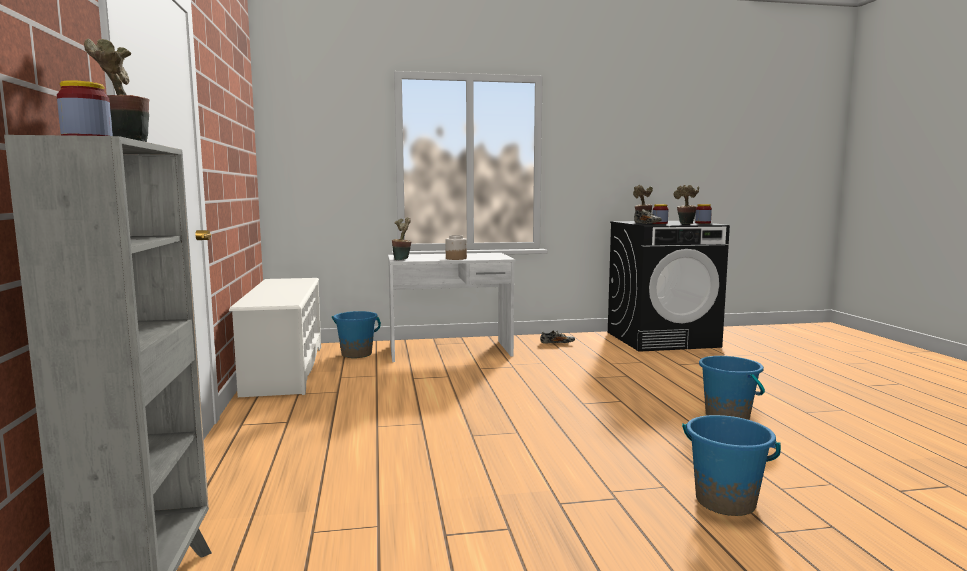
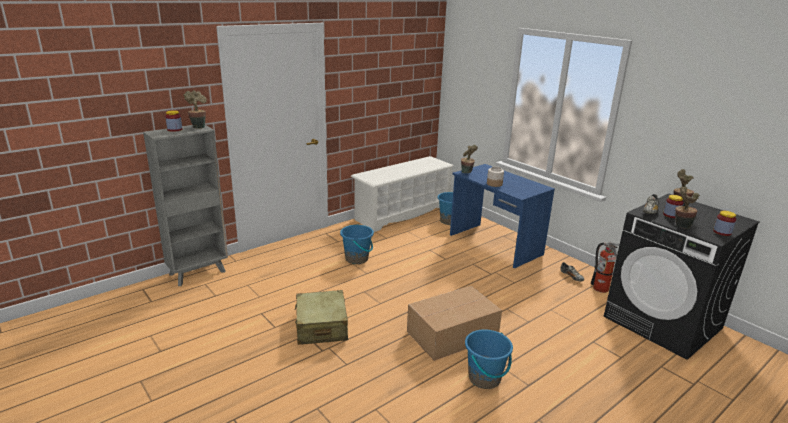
camera: 60 degrees right, 15 degrees up
white desk [388,253,515,362] -> blue desk [450,164,555,268]
blue bucket [682,415,781,516] -> blue bucket moved to [340,225,374,264]
none -> beige suitcase [294,290,348,345]
none -> cardboard box [407,286,502,361]
none -> fire extinguisher [591,241,620,293]

